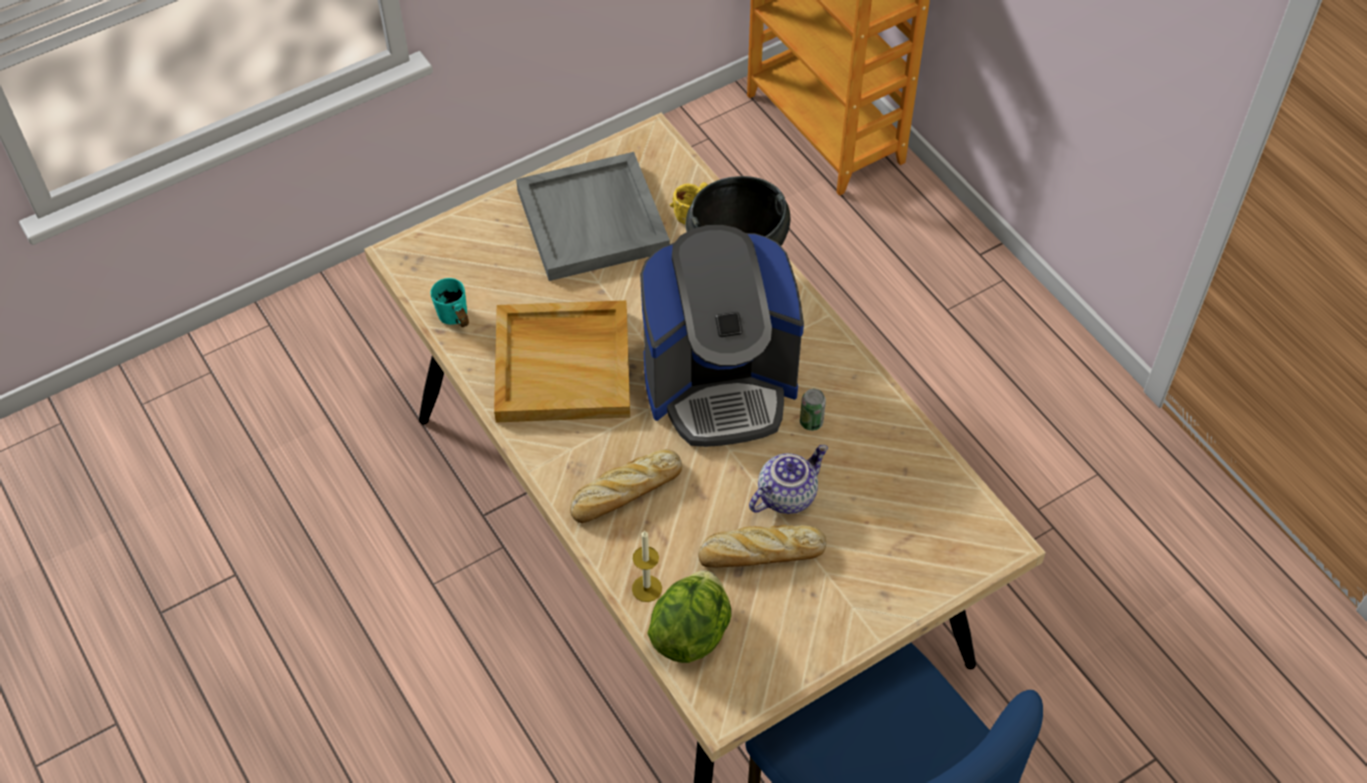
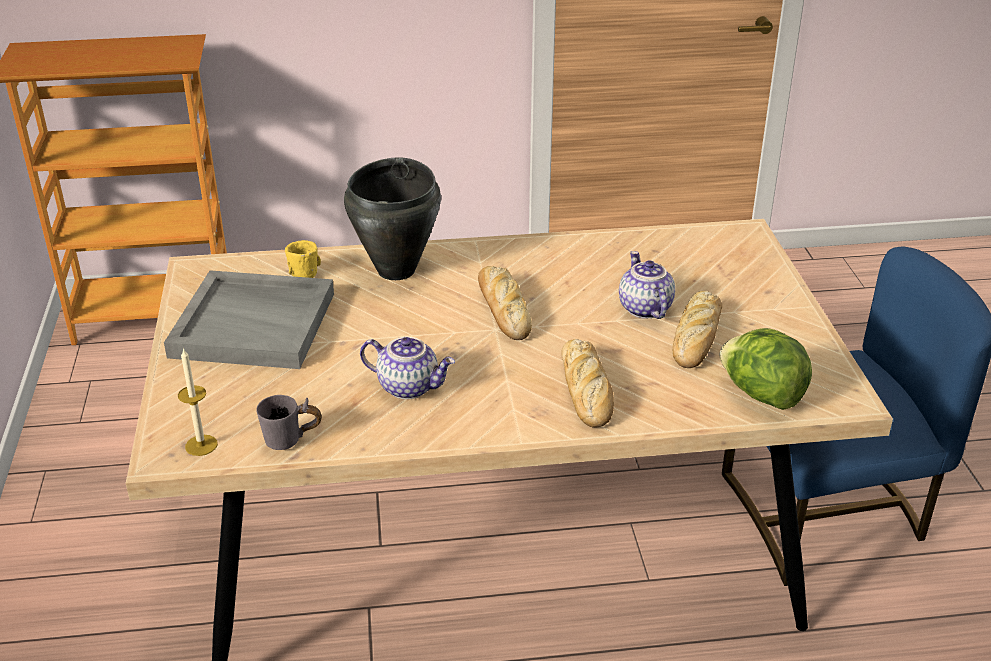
camera: 65 degrees left, 20 degrees down
turquoise mug [431,278,469,327] -> grey mug [256,395,322,450]
beige tray [494,300,630,422] -> teapot [360,337,455,399]
candle [632,531,662,602] -> candle moved to [178,348,218,456]
coffee machine [640,225,804,447] -> bread [478,266,532,340]
can [800,389,826,431] -> none

